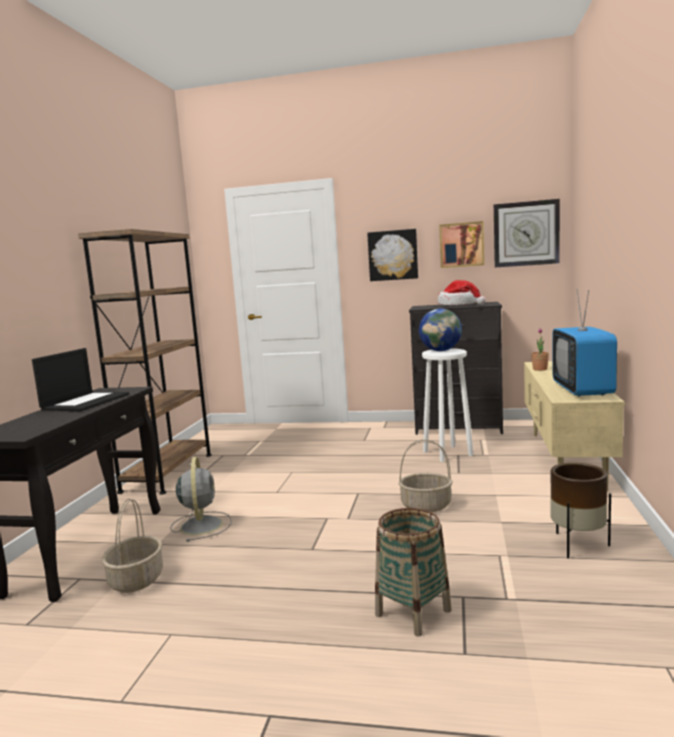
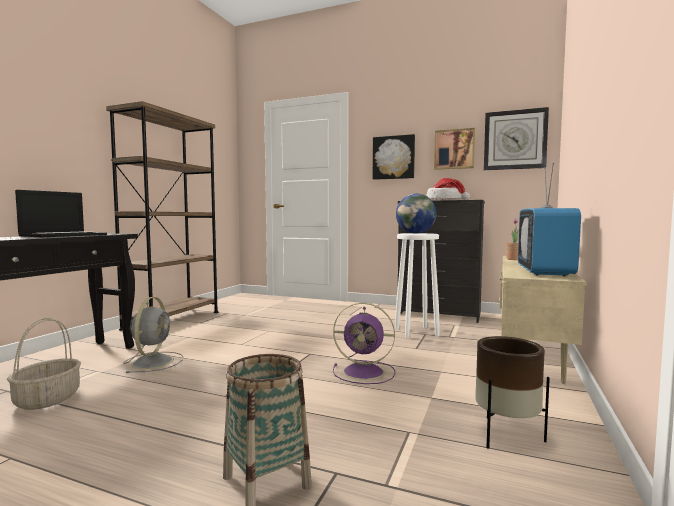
camera: 10 degrees right, 5 degrees down
basket [398,439,452,512] -> purple fan [333,303,395,384]

